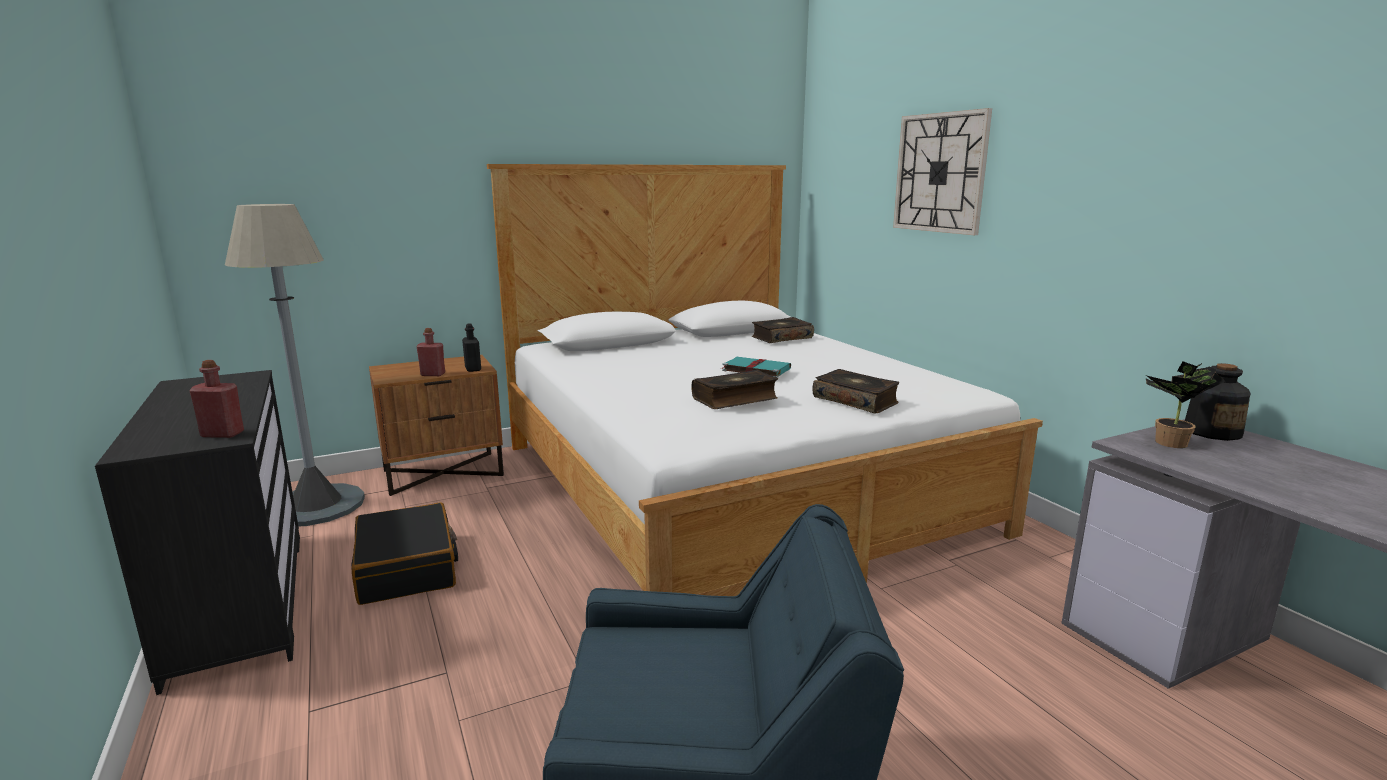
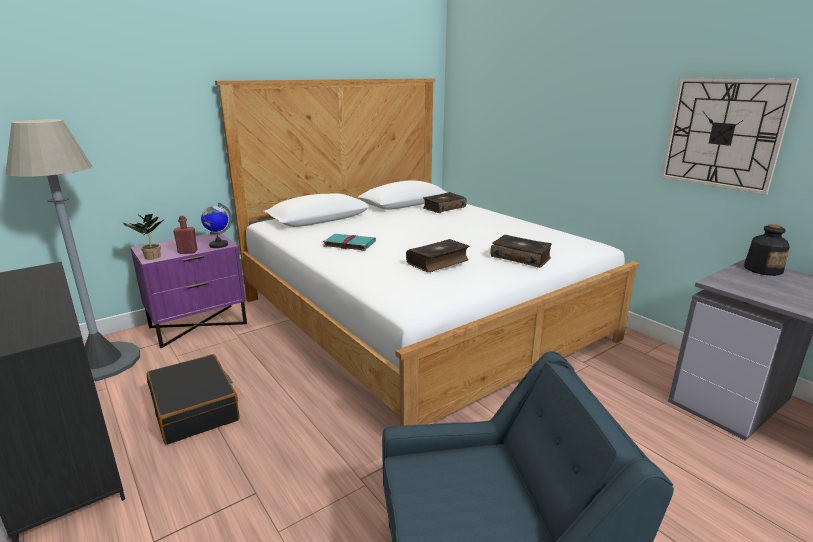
camera: 10 degrees left, 5 degrees up
red bottle [189,360,244,438] -> none
brown nightstand [369,355,504,496] -> purple nightstand [130,232,247,348]
black bottle [462,323,481,372] -> globe [201,203,232,248]
turquoise book [720,357,791,378] -> turquoise book moved to [323,234,376,251]
wall clock [893,108,992,235] -> wall clock moved to [660,78,799,195]
potted plant [1146,361,1225,448] -> potted plant moved to [122,214,165,260]

